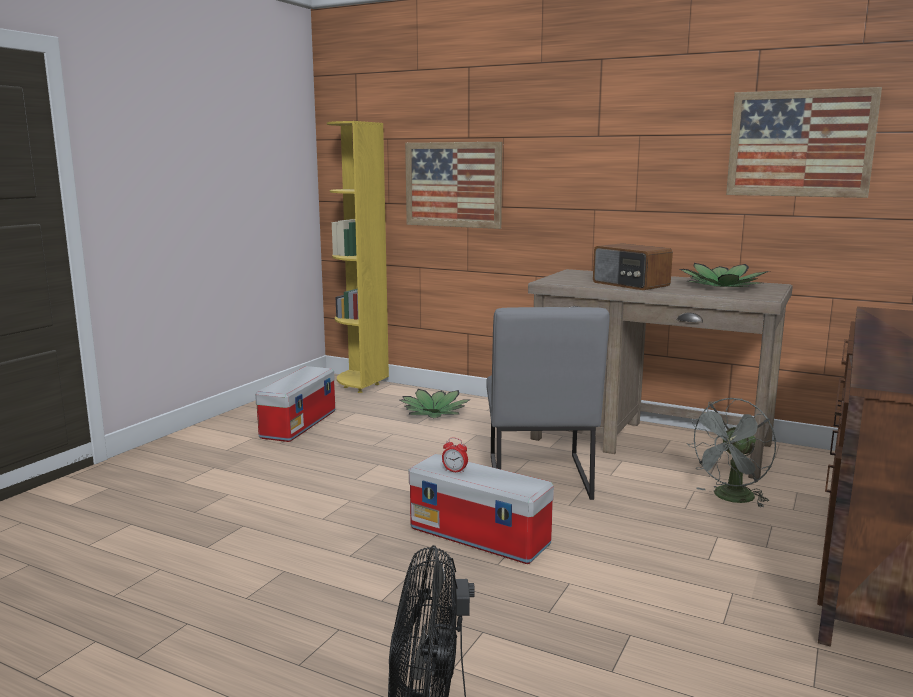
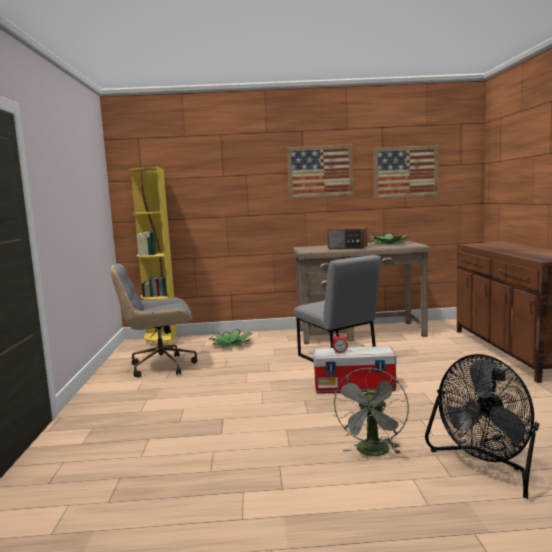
camera: 30 degrees left, 5 degrees down
storage box [255,366,335,442] -> grey office chair [110,263,197,378]
picture [405,142,503,229] -> picture moved to [287,144,354,199]
grey fan [686,398,776,508] -> grey fan moved to [333,368,409,456]

